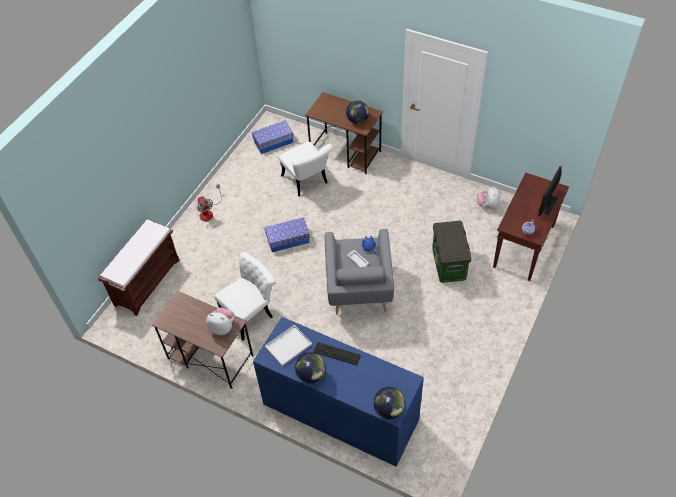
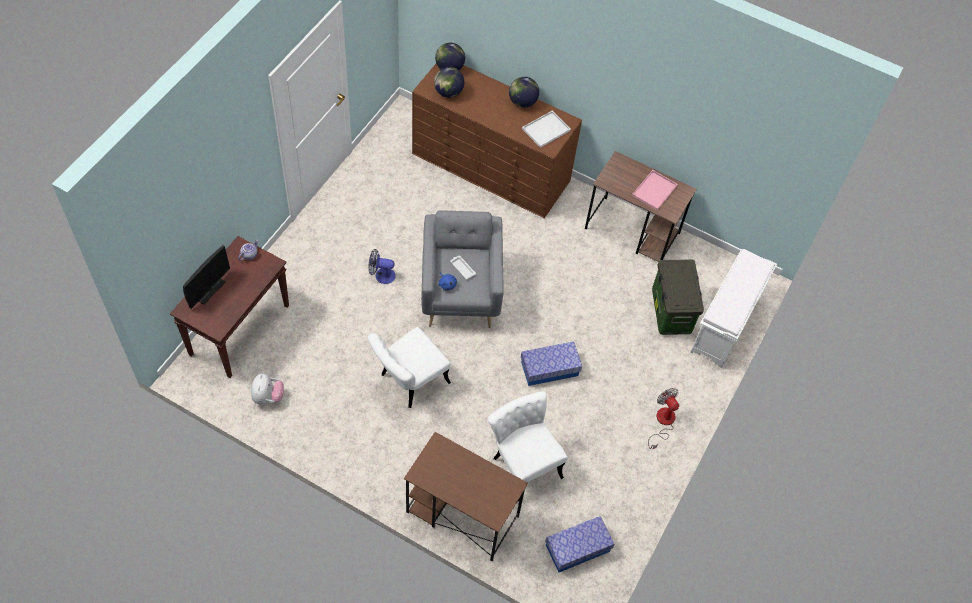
camera: 175 degrees right, 5 degrees up
brown bench [98,219,179,316] -> white bench [691,249,777,368]
plush toy [206,307,234,335] -> none
white chair [214,252,276,341] -> white chair moved to [368,327,451,408]
blue dresser [253,317,424,467] -> brown dresser [412,64,582,218]
keyboard [313,342,361,365] -> none
globe [346,100,369,124] -> globe moved to [434,67,464,98]
storage box [432,221,472,283] -> storage box moved to [652,260,704,335]
none -> fan [368,249,396,284]
none -> pink tray [632,170,678,210]

